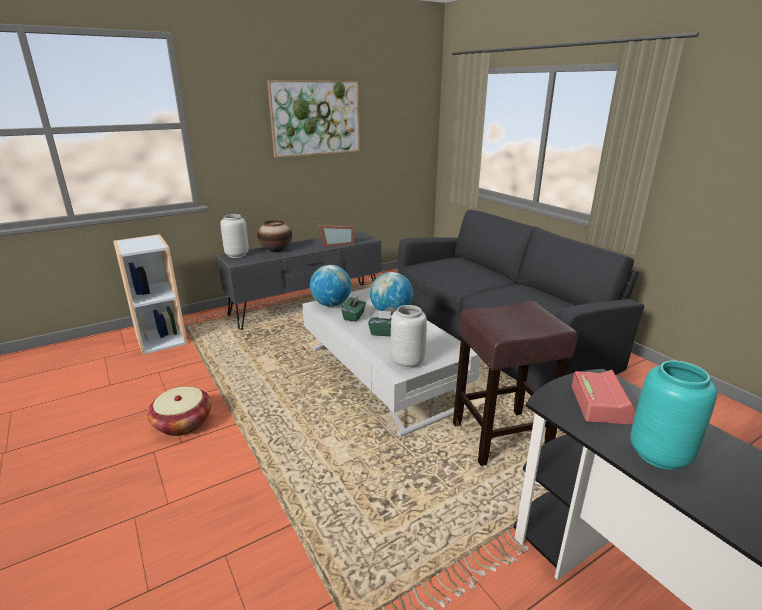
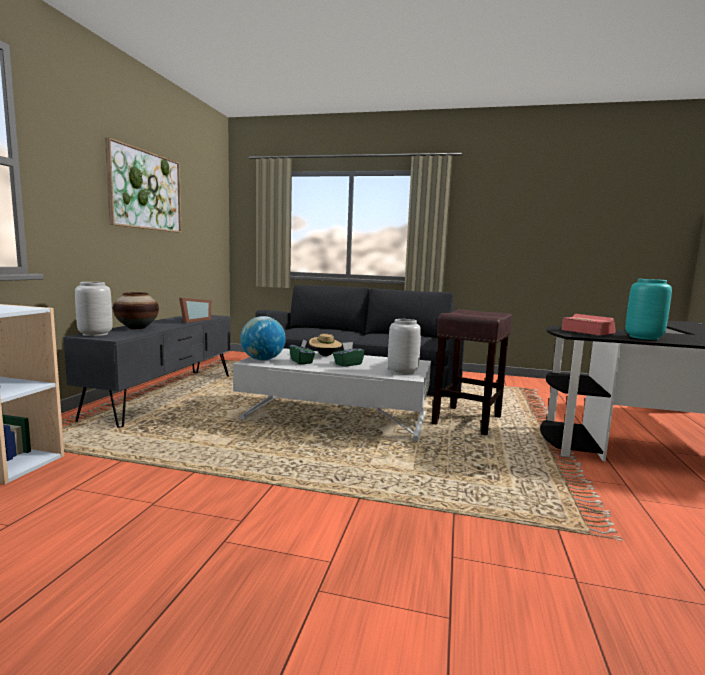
camera: 45 degrees left, 15 degrees down
basket [147,387,212,436] -> none
globe [370,272,413,315] -> beige hat [309,334,342,356]

